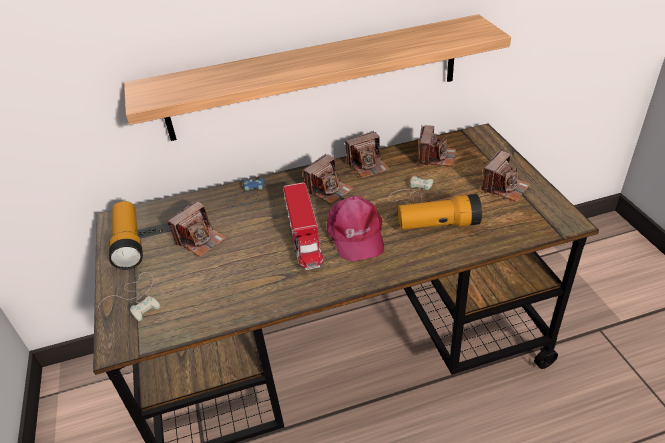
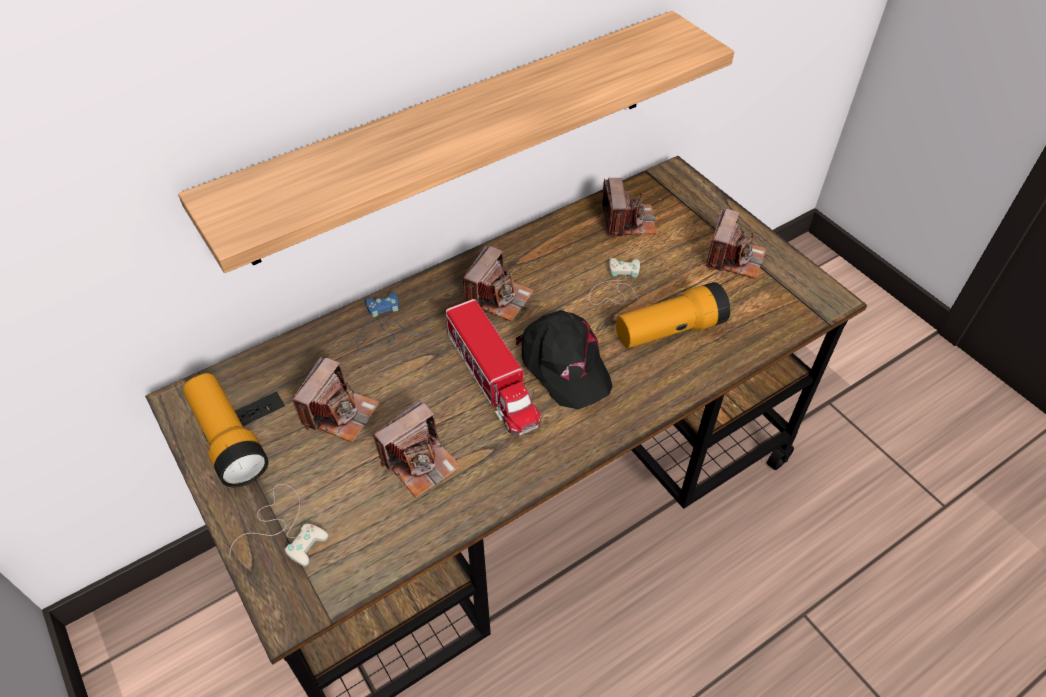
camera: 20 degrees left, 10 degrees up
pink cap [327,196,384,262] -> black cap [516,310,613,409]
camera [345,131,390,178] -> camera moved to [373,400,461,498]

